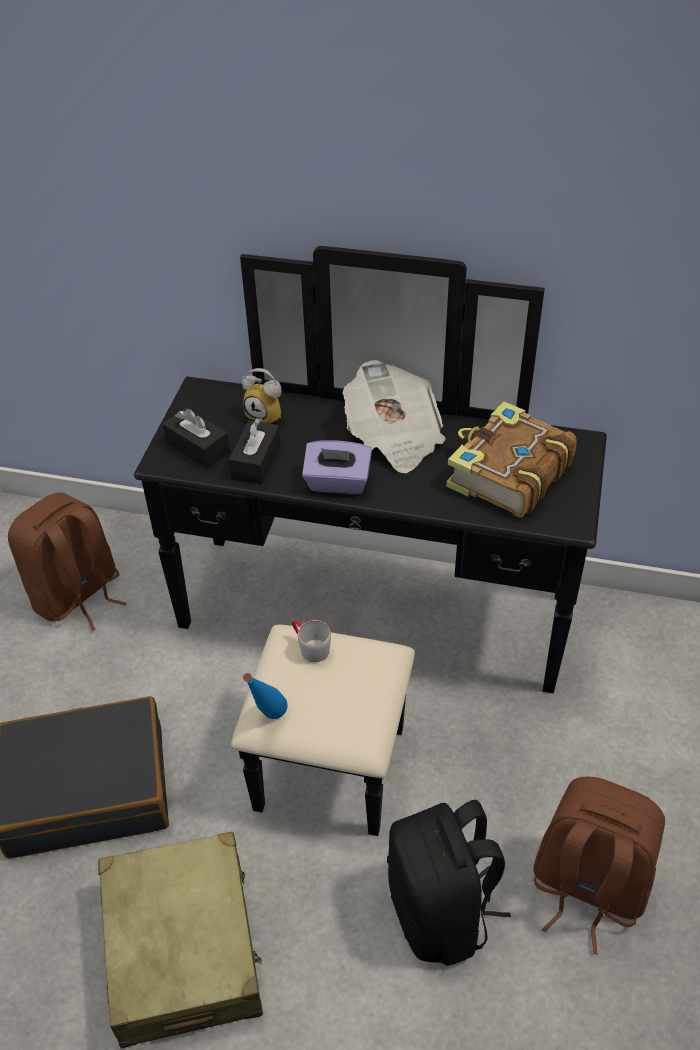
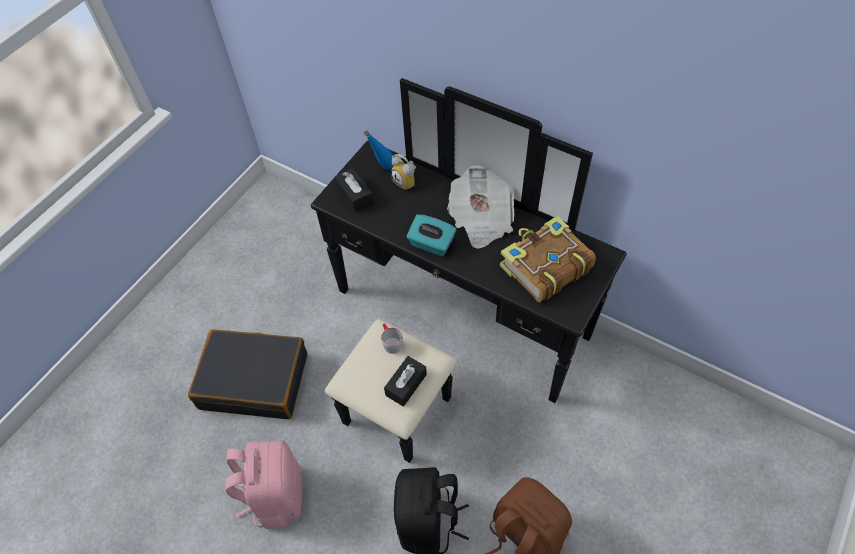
camera: 20 degrees right, 10 degrees up
brown backpack [8,492,127,631] -> none
beige suitcase [98,832,263,1049] -> pink backpack [225,440,302,529]
black tissue box [229,418,281,484] -> black tissue box moved to [384,356,427,407]
blue bottle [243,673,288,719] -> blue bottle moved to [364,131,394,170]
purple tissue box [302,440,372,494] -> turquoise tissue box [406,214,456,256]

